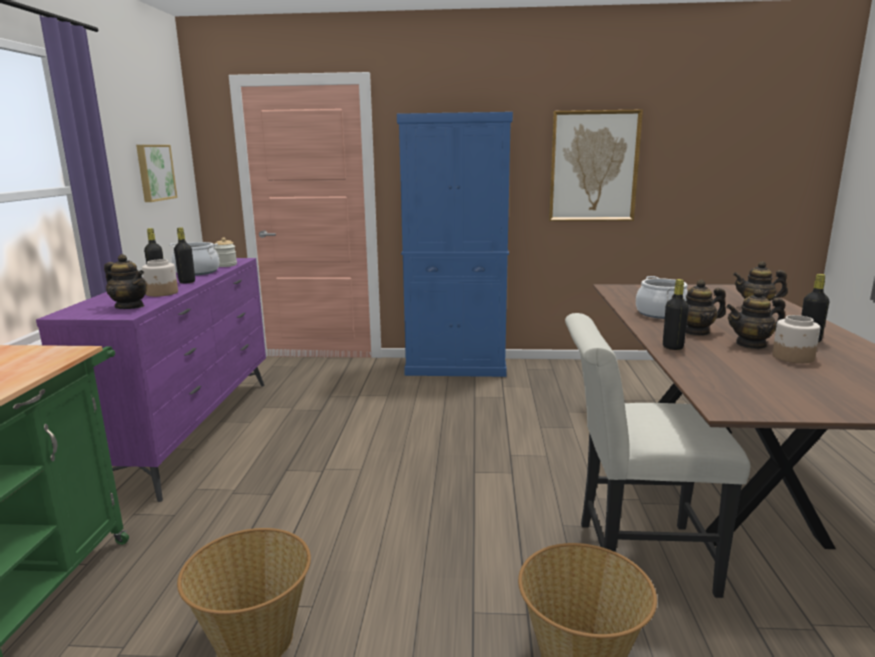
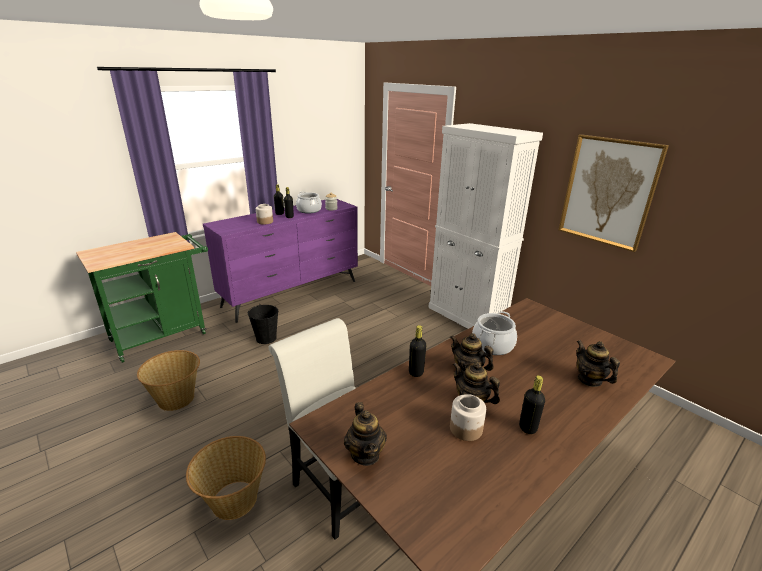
camera: 45 degrees right, 10 degrees up
teapot [104,254,147,309] -> teapot moved to [344,402,387,466]
picture [136,145,177,202] -> none
blue cabinet [397,112,513,377] -> white cabinet [428,123,543,329]
none -> black bucket [247,304,278,344]

